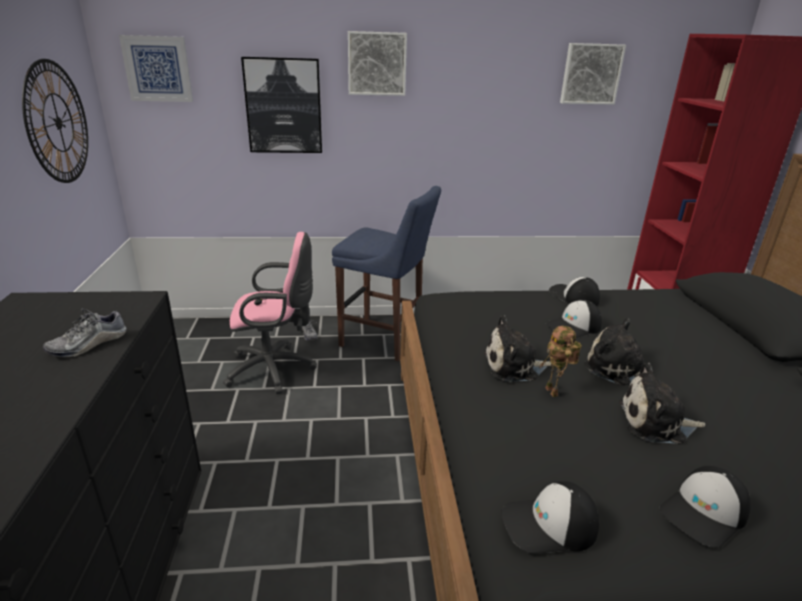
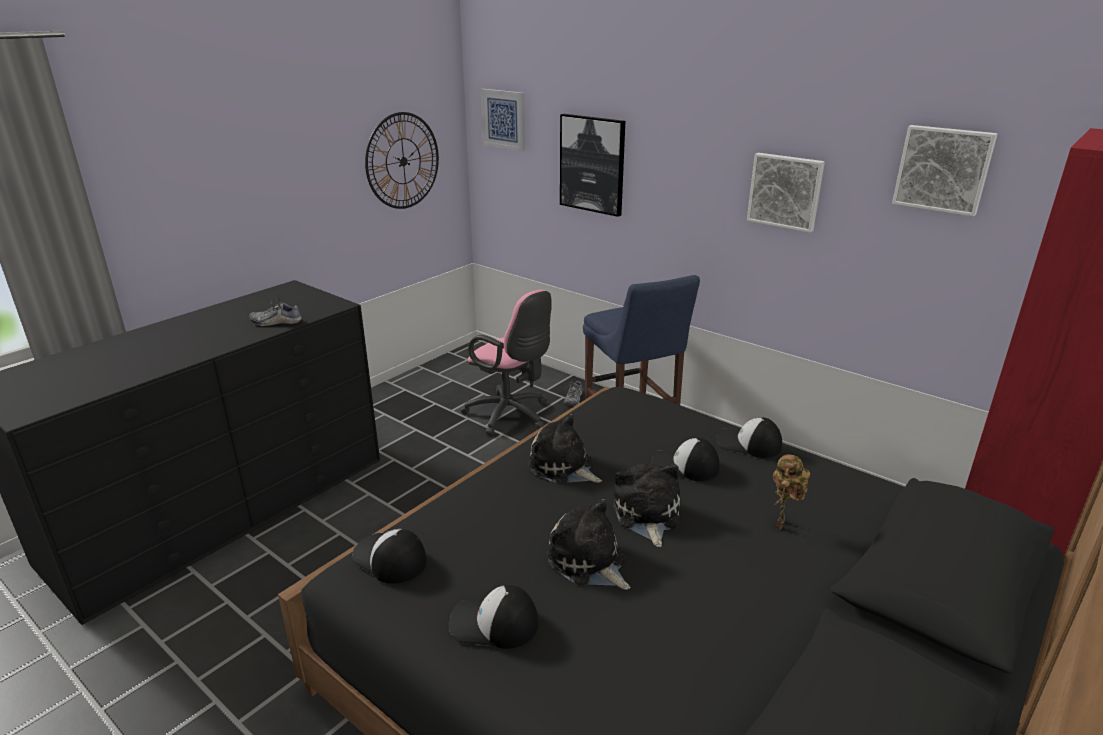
camera: 45 degrees right, 0 degrees up
picture [348,31,407,96] -> picture moved to [747,153,825,233]
toy robot [539,326,582,397] -> toy robot moved to [773,454,810,530]
cap [549,277,600,306] -> cap turned 75 degrees counterclockwise [717,417,782,458]

